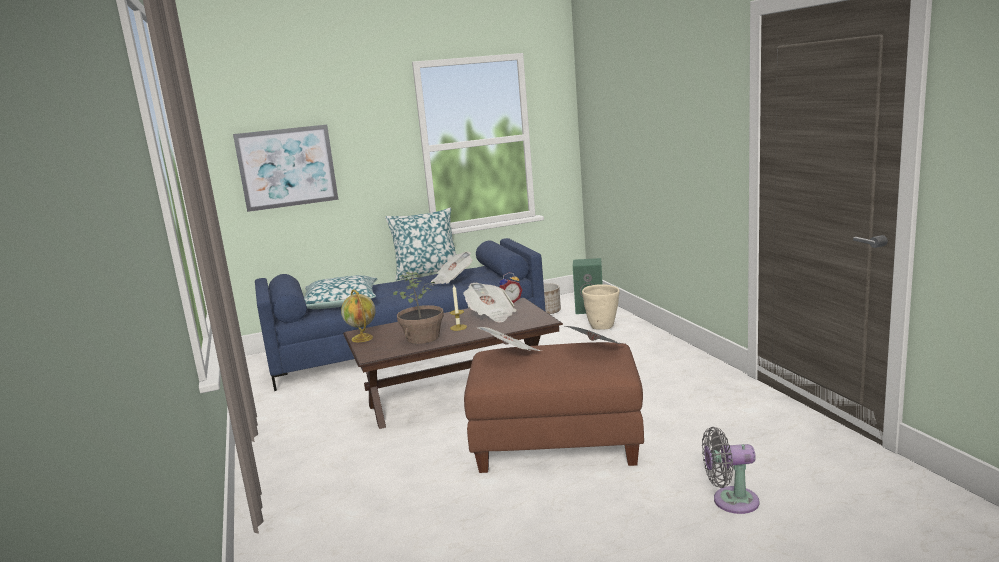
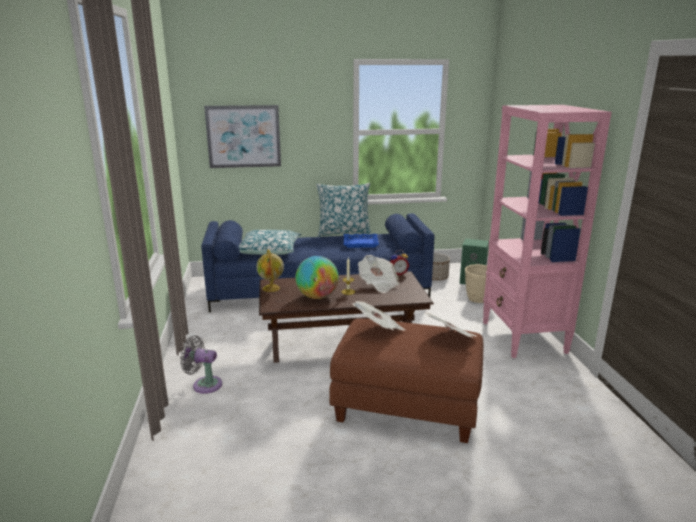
camera: 10 degrees right, 5 degrees up
potted plant [393,272,444,344] -> globe [296,256,339,299]
newspaper [431,252,472,284] -> blue tray [343,234,379,248]
grey fan [702,427,760,514] -> grey fan moved to [180,336,222,394]
none -> pink bookcase [483,105,612,358]

